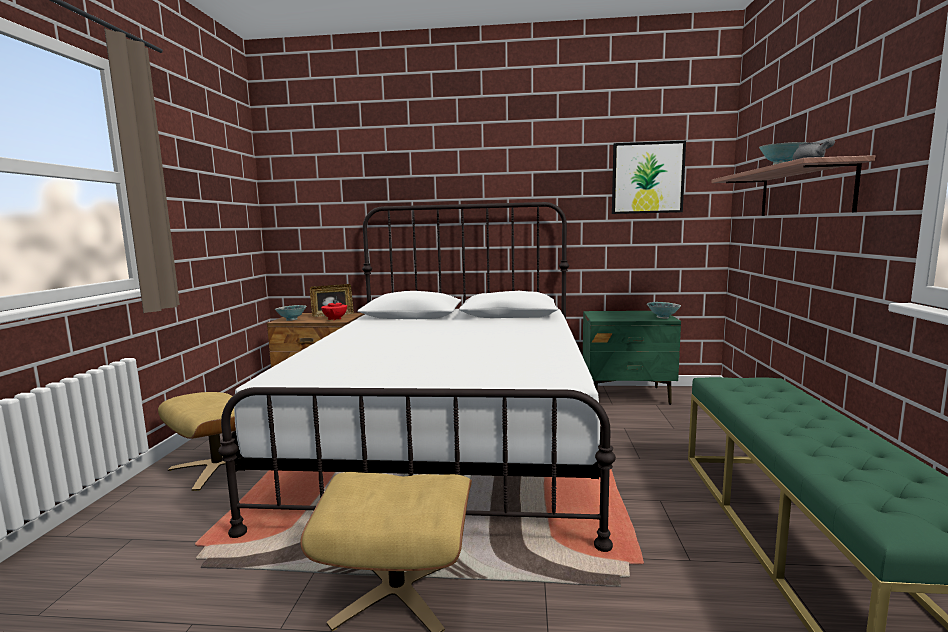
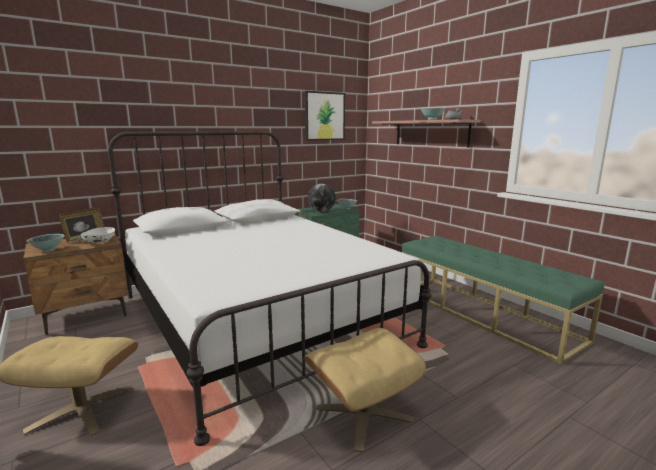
camera: 40 degrees left, 5 degrees up
red teapot [321,296,347,321] -> white bowl [81,227,115,244]
none -> globe [308,184,336,212]

